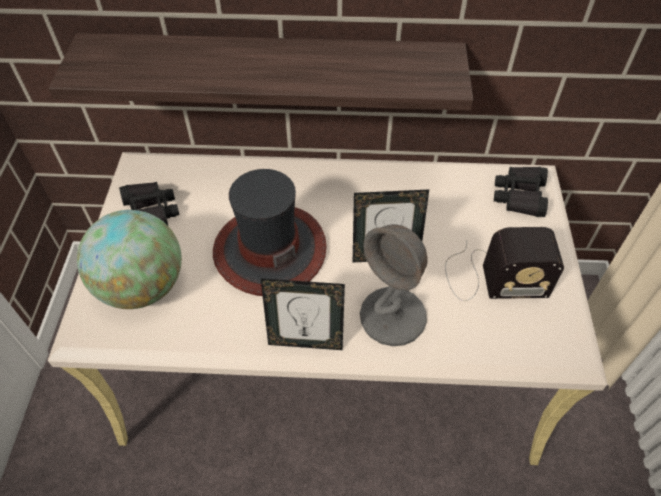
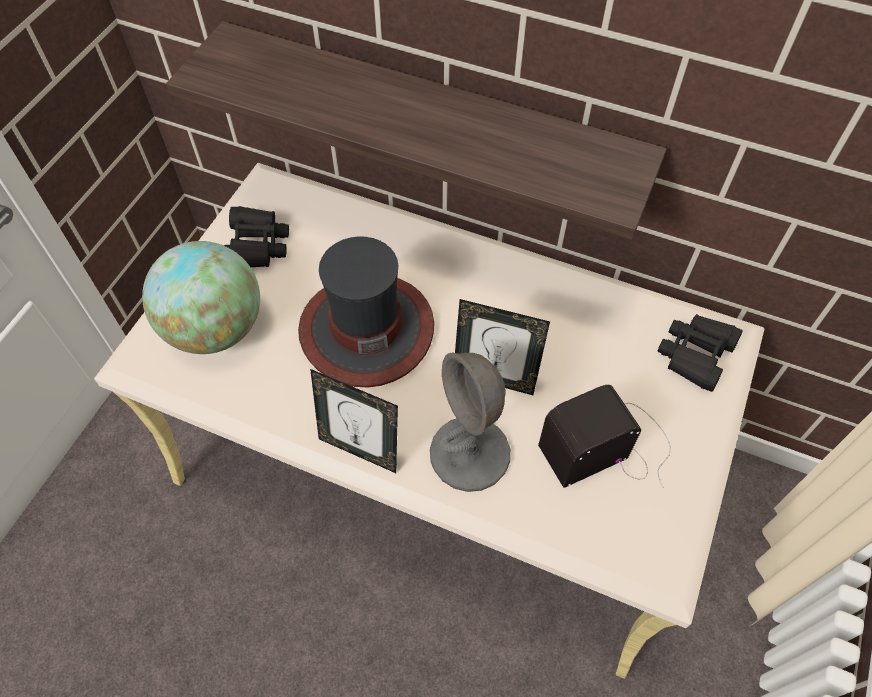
camera: 20 degrees right, 5 degrees up
radio [445,227,564,301] -> radio turned 135 degrees clockwise [538,385,671,488]

